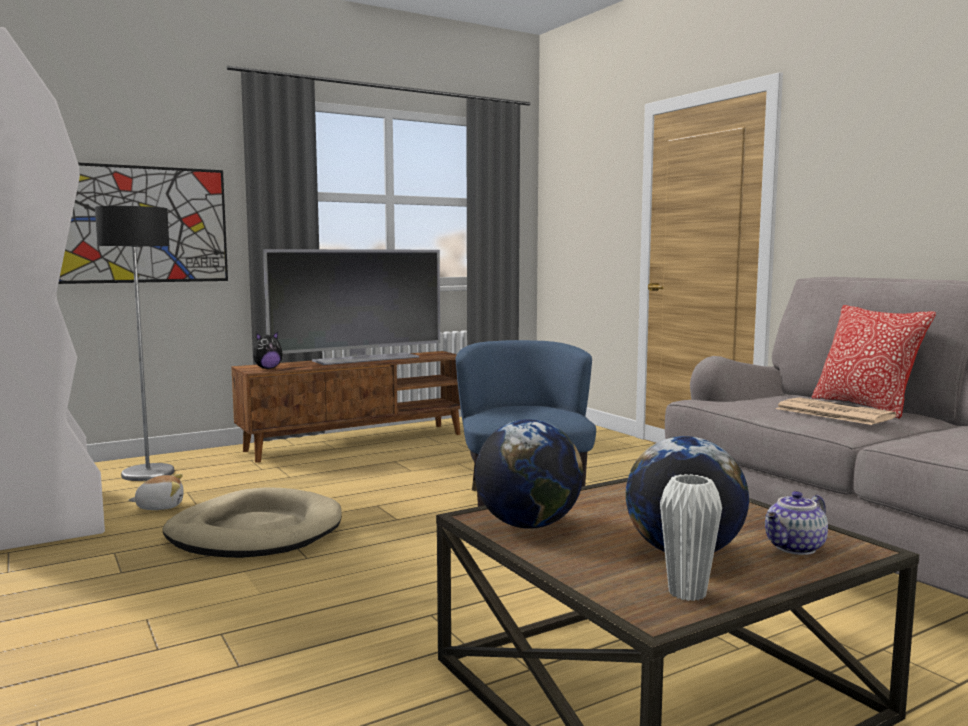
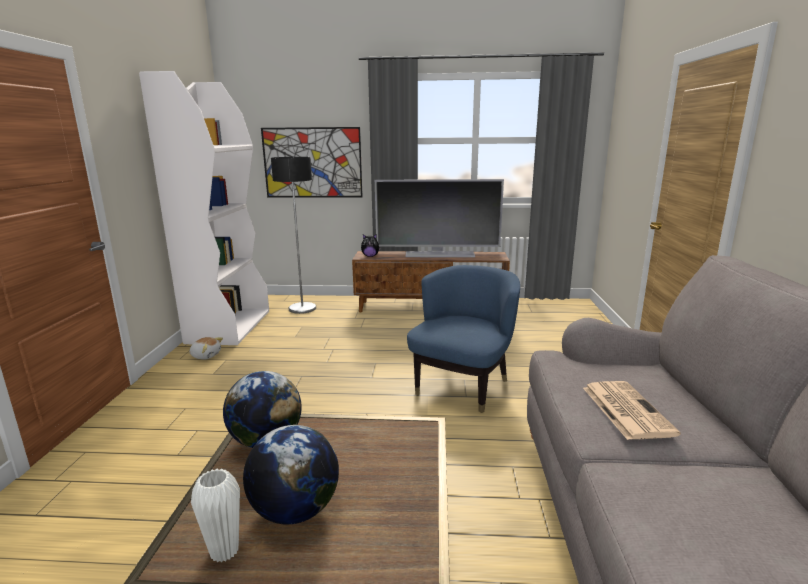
camera: 35 degrees right, 10 degrees up
plush toy [128,474,184,510] -> plush toy moved to [190,337,223,360]
beige dog bed [163,488,342,558] -> none
teapot [765,491,828,555] -> none
pillow [811,305,936,419] -> none

